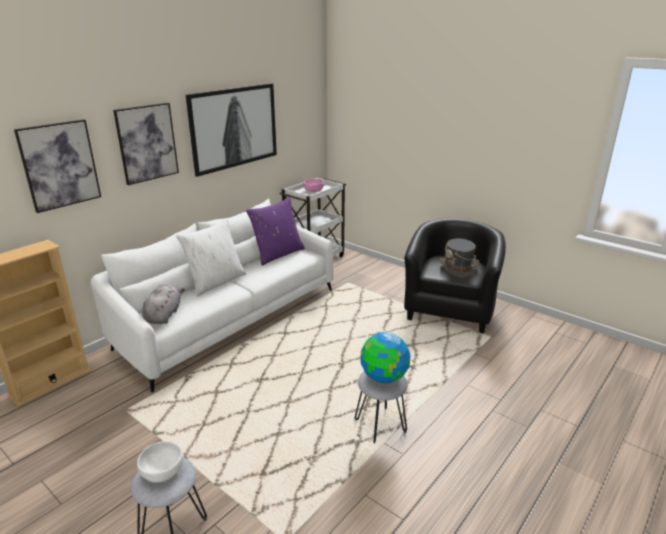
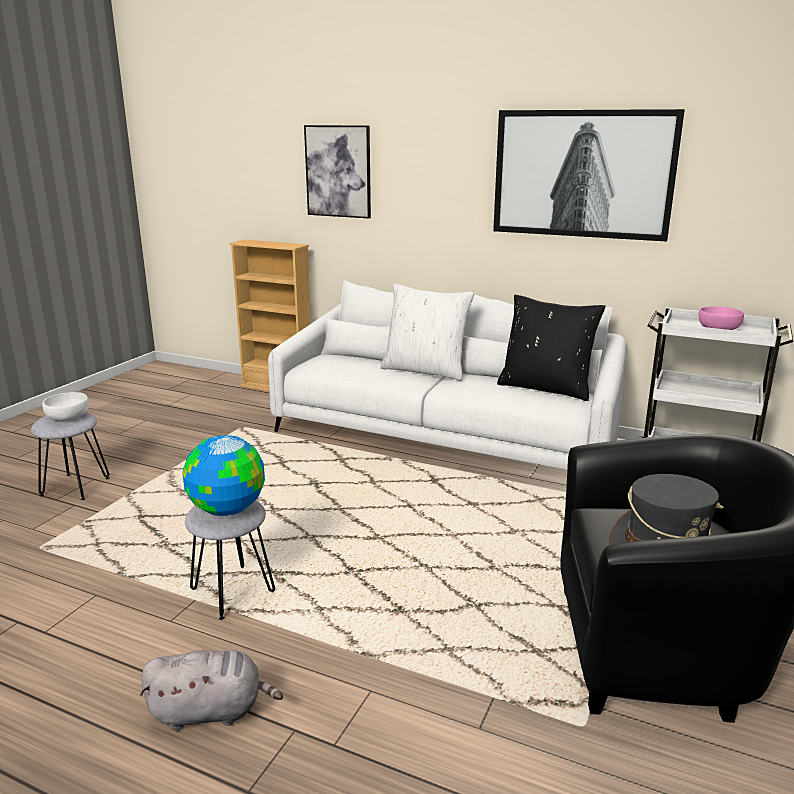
camera: 75 degrees right, 5 degrees down
picture [113,103,179,185] -> none
grey plush toy [142,284,185,324] -> grey plush toy moved to [140,650,283,731]
purple pillow [246,197,305,266] -> black pillow [497,295,605,401]

